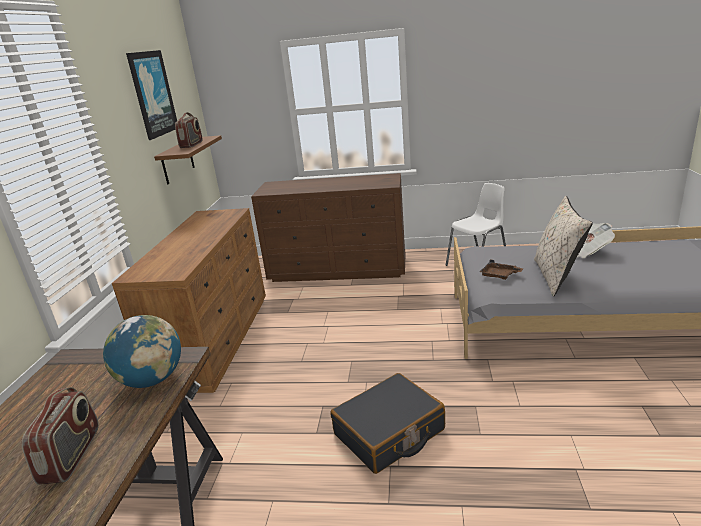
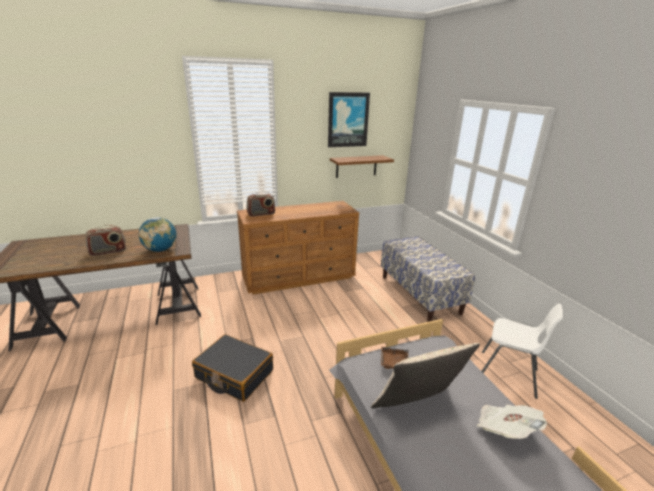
camera: 60 degrees right, 0 degrees up
radio [175,112,203,148] -> radio moved to [247,191,275,217]
brown dresser [251,173,405,282] -> bench [381,236,475,322]

